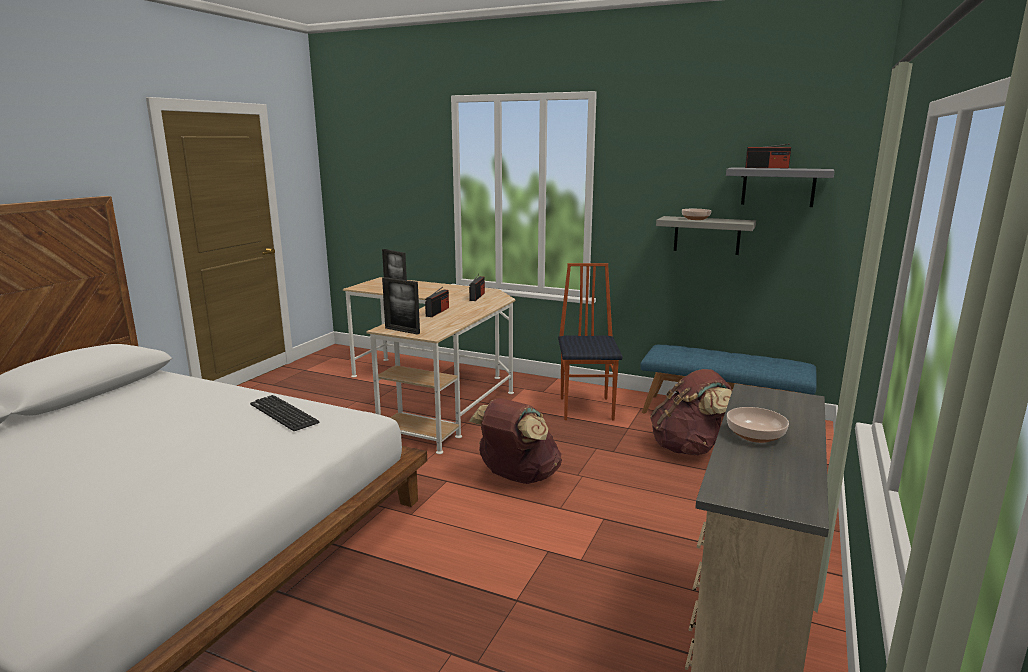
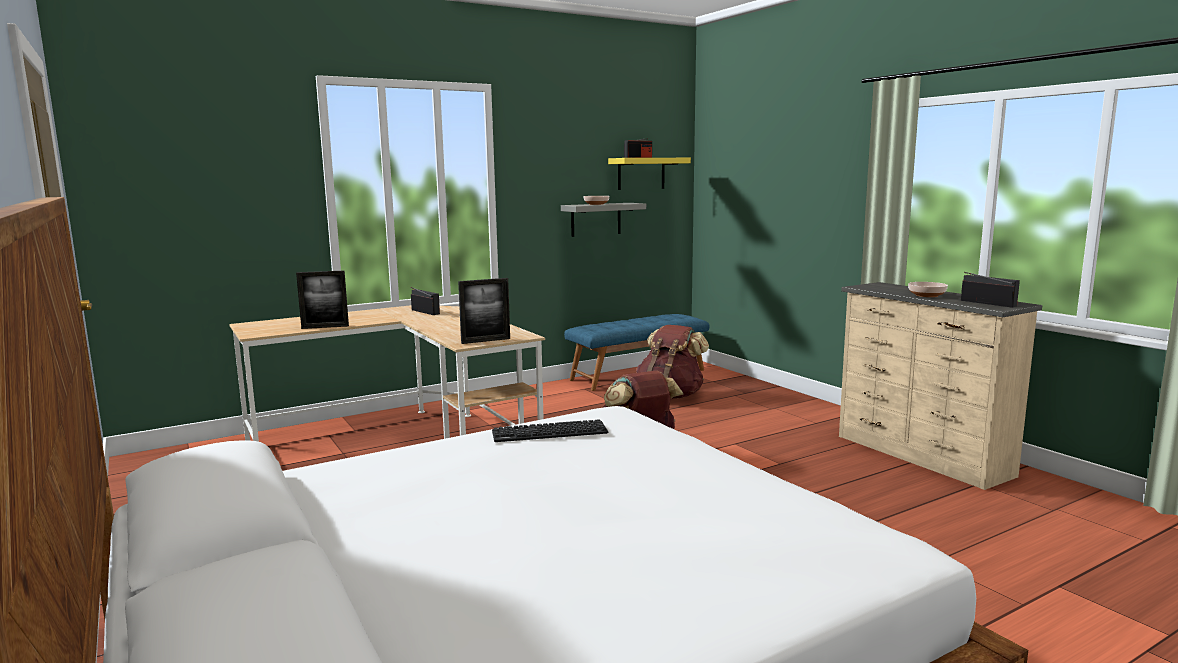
camera: 55 degrees left, 5 degrees down
radio [425,287,449,317] -> radio moved to [961,272,1020,308]
chair [558,263,623,420] -> none
grey shelf [726,167,835,207] -> yellow shelf [608,158,691,190]

